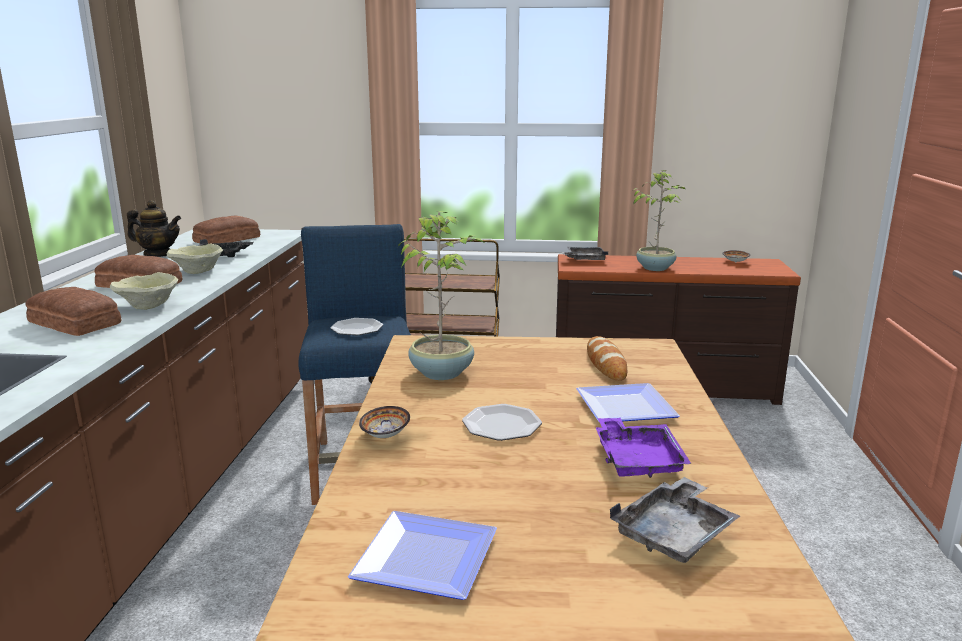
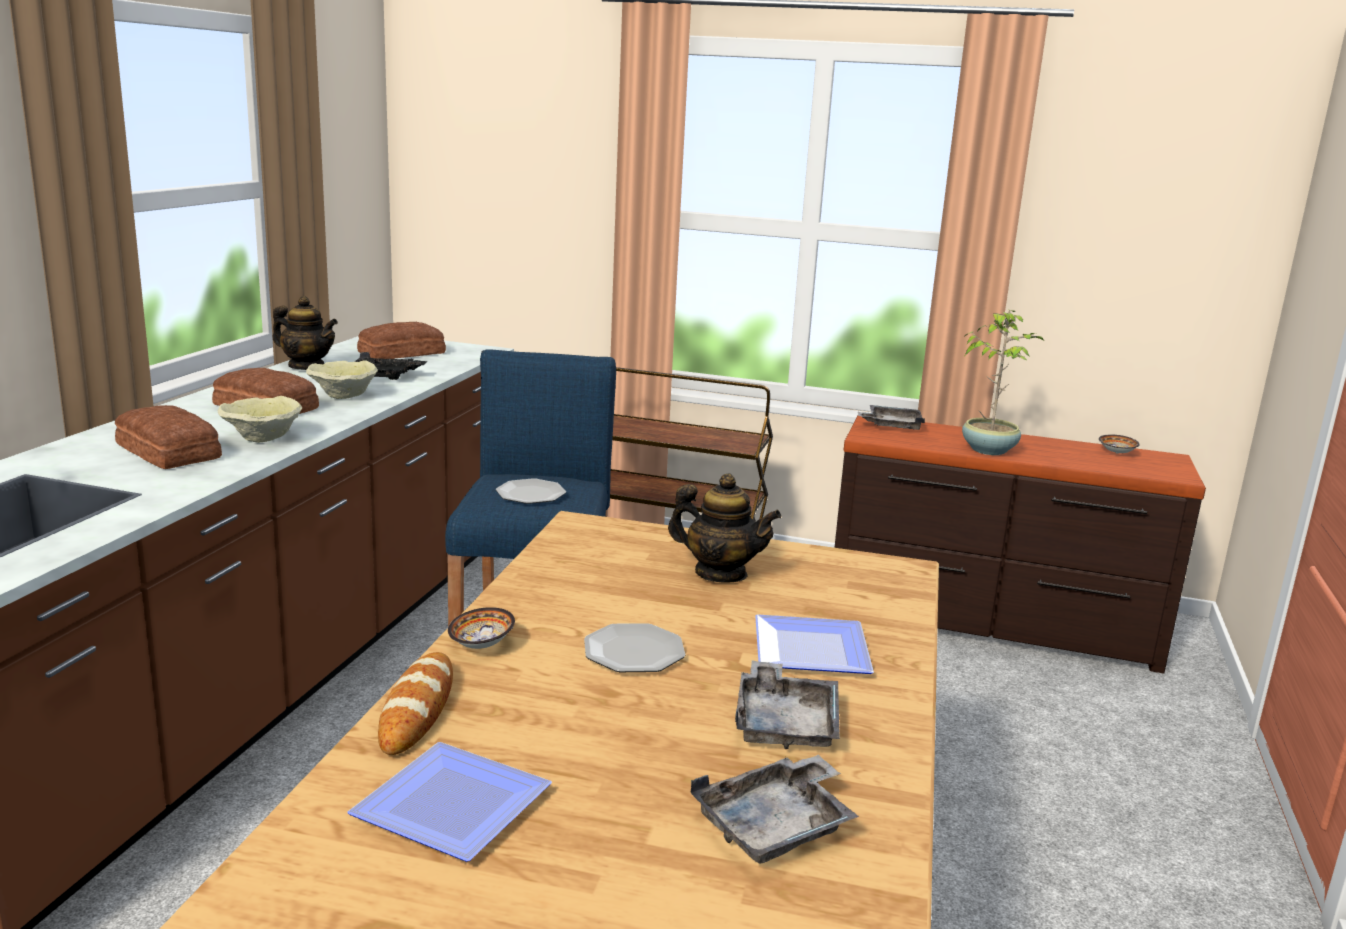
camera: 10 degrees right, 0 degrees up
potted plant [398,211,483,380] -> none
bread [587,336,627,381] -> bread moved to [378,652,453,755]
purple tray [596,418,691,478] -> grey tray [735,660,840,749]
none -> teapot [668,474,782,583]

